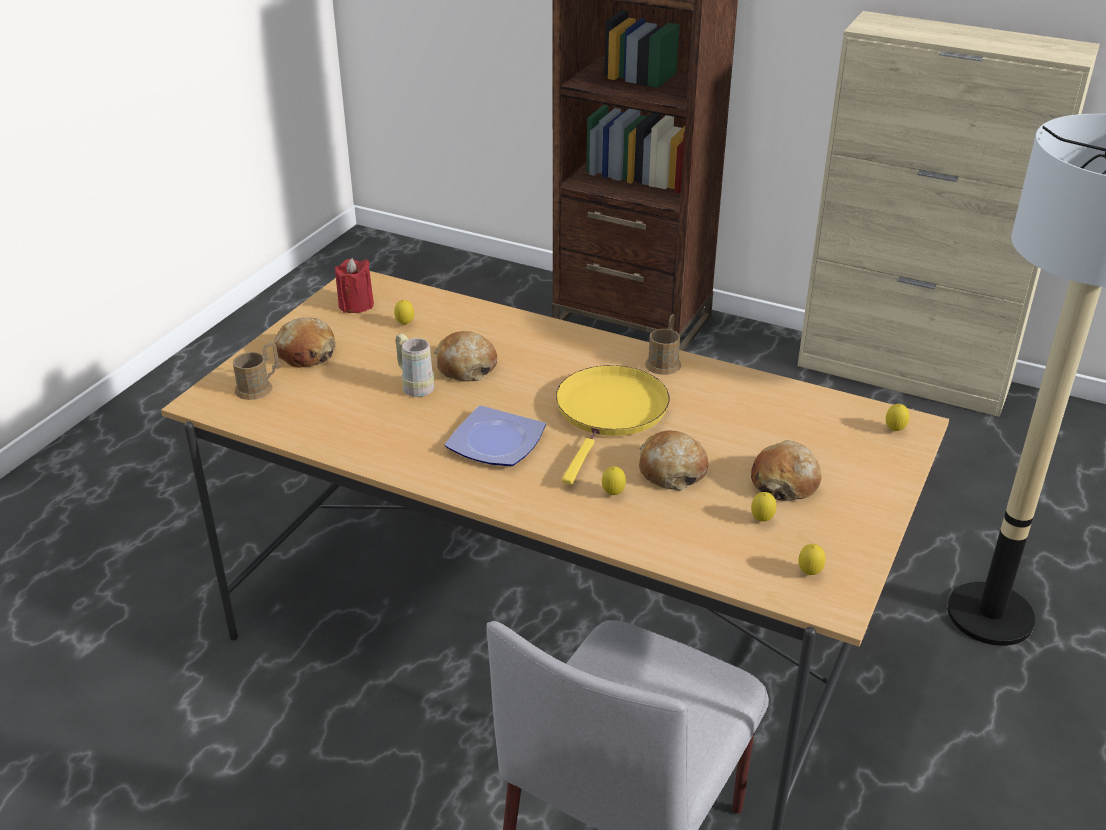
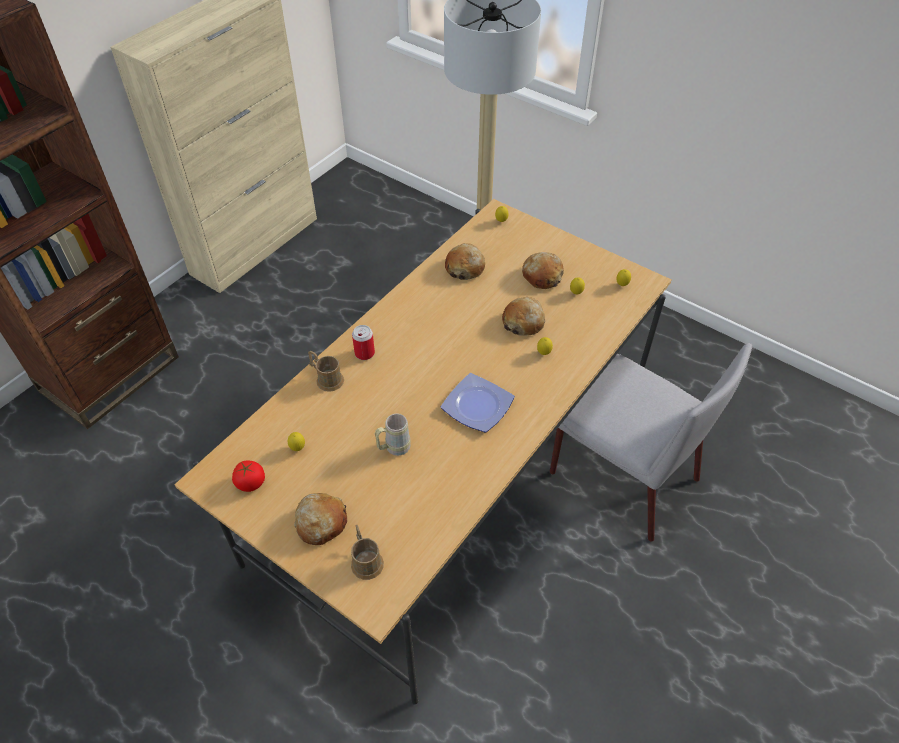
camera: 80 degrees left, 15 degrees up
red candle [335,258,374,313] -> tomato [232,460,265,492]
bread [434,331,497,381] -> bread moved to [445,243,485,280]
yellow frying pan [556,365,670,485] -> none
brown mug [645,314,681,375] -> brown mug moved to [308,351,344,392]
none -> can [352,325,375,360]

